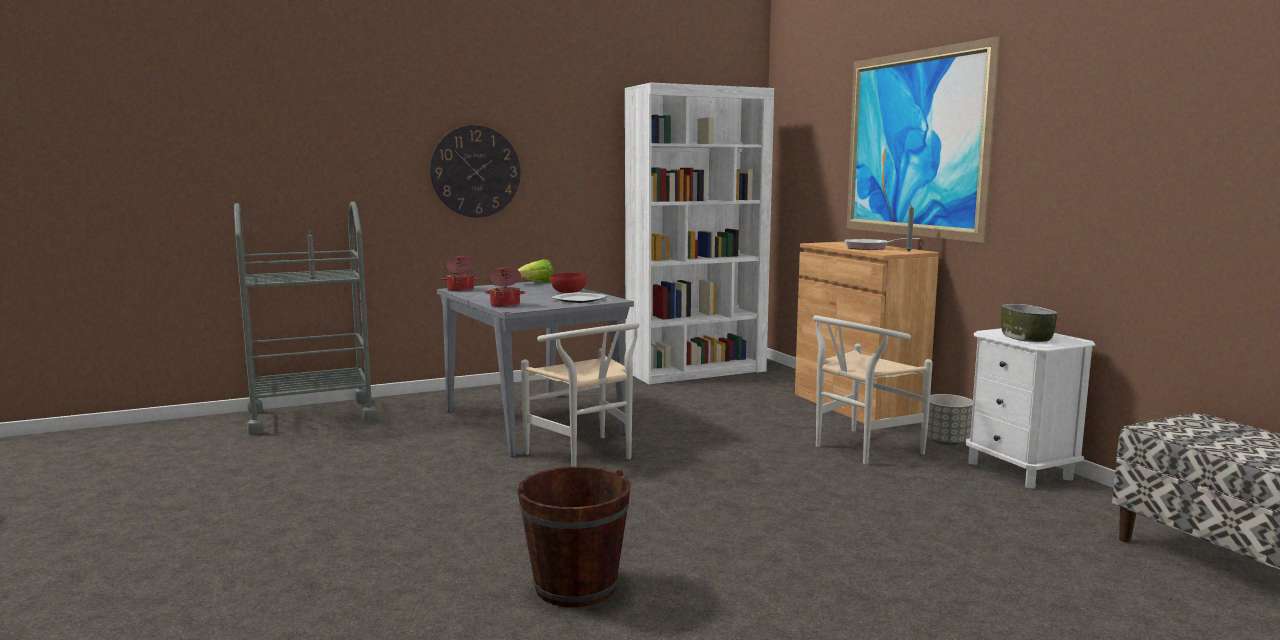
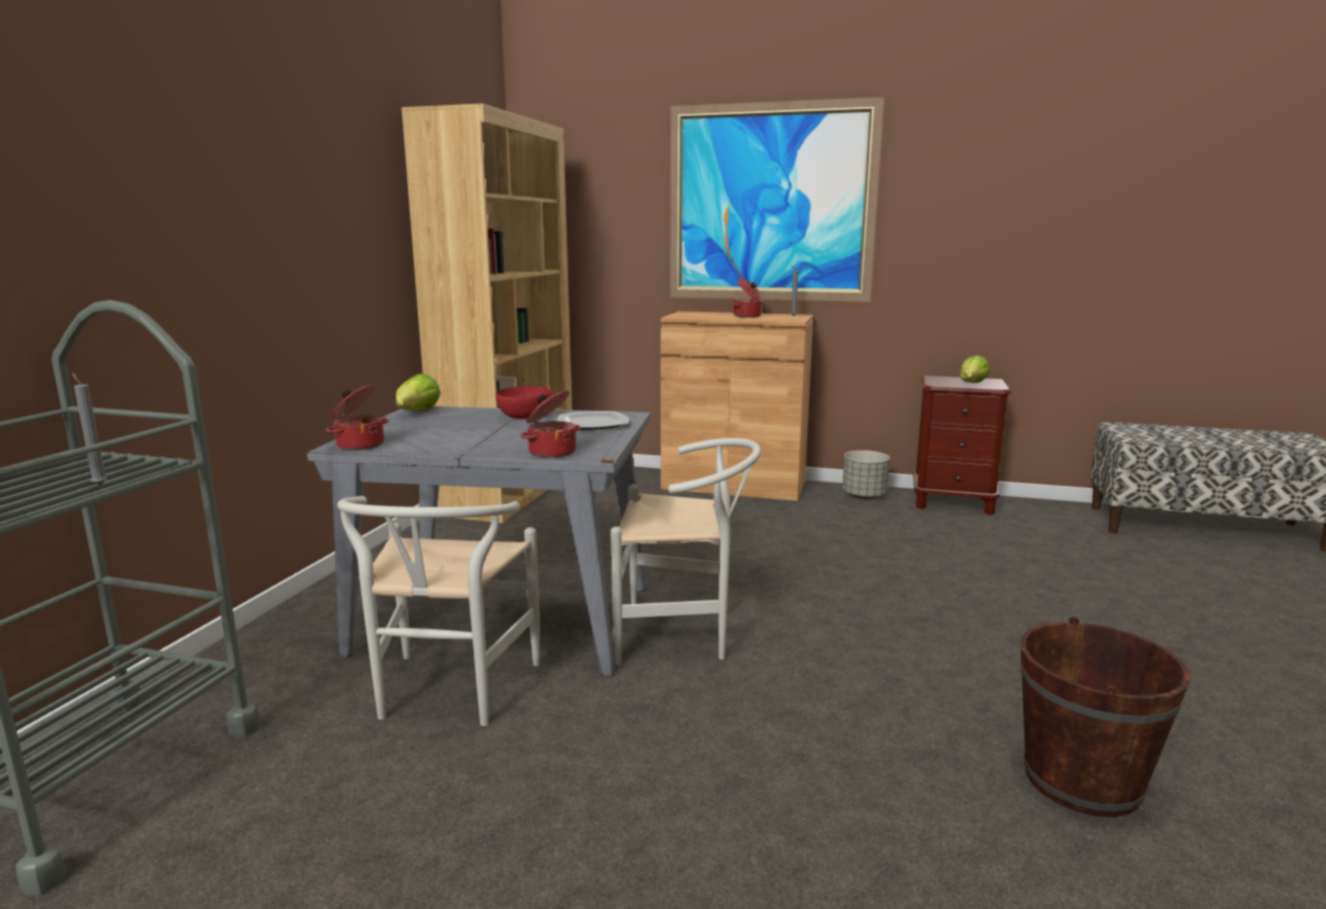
camera: 50 degrees left, 5 degrees up
wall clock [430,125,521,218] -> none
white bookcase [625,83,774,384] -> brown bookcase [401,104,572,523]
white chair [813,315,933,464] -> white chair moved to [337,496,540,726]
frying pan [845,238,920,250] -> cooking pot [731,278,764,317]
white nightstand [966,328,1095,489] -> brown nightstand [913,376,1012,515]
bowl [1001,304,1057,342] -> lettuce [960,355,990,383]

